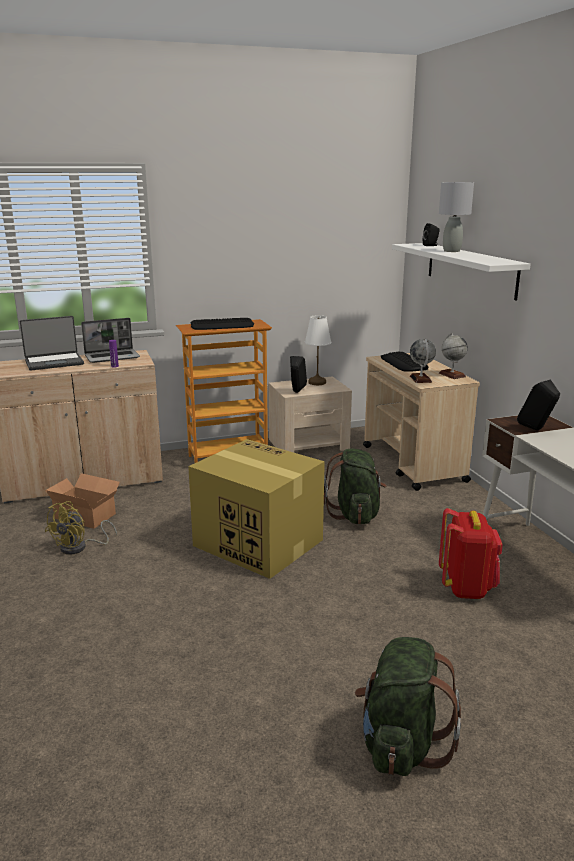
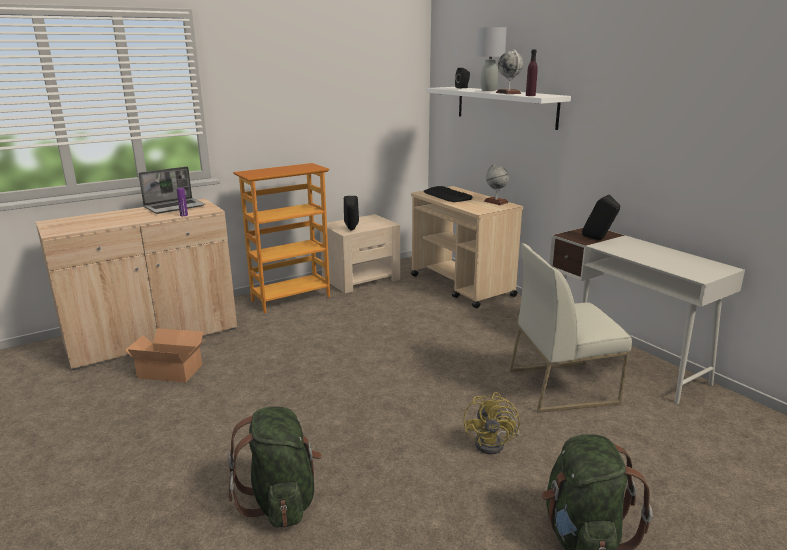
camera: 15 degrees left, 0 degrees up
laptop [20,316,84,371] -> none
yellow fan [45,501,117,555] -> yellow fan moved to [464,392,520,454]
cardboard box [188,439,325,579] -> none
keyboard [190,318,254,330] -> none
white table lamp [305,315,331,385] -> none
green backpack [324,448,387,525] -> green backpack moved to [228,407,322,528]
globe [410,339,436,383] -> globe moved to [496,50,523,94]
red backpack [439,508,503,599] -> white chair [509,243,632,413]
none -> purple bottle [526,50,538,96]

